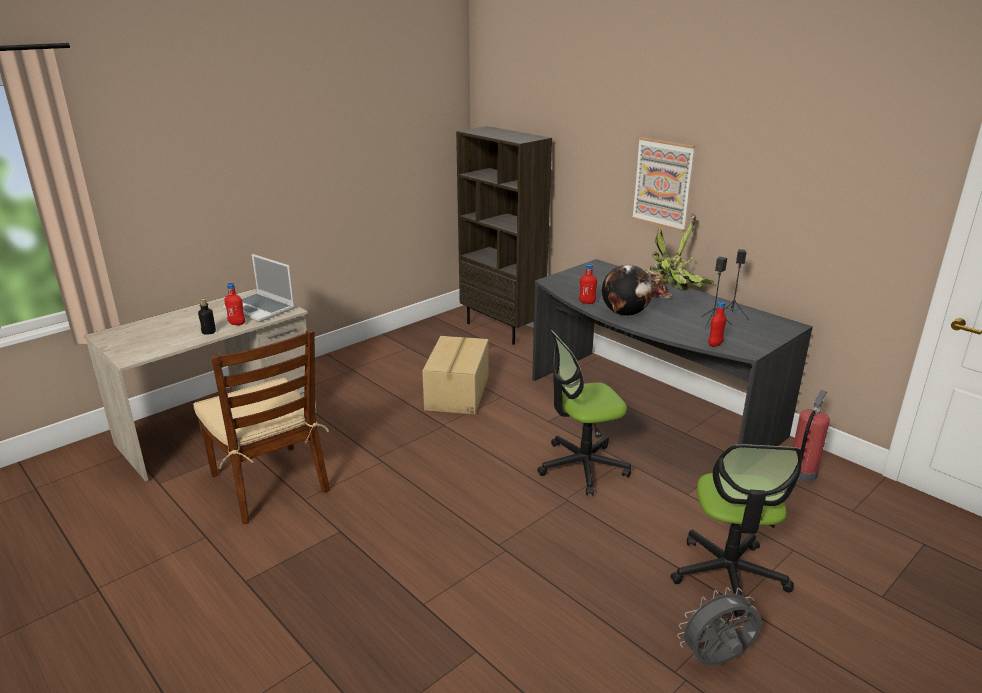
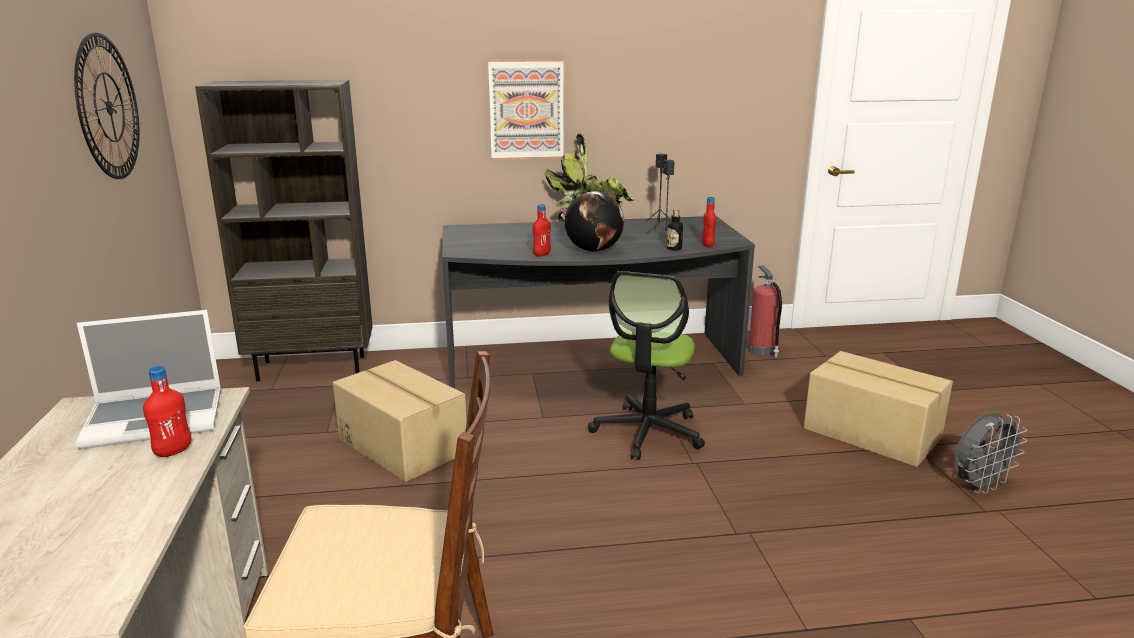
camera: 55 degrees left, 5 degrees down
bottle [198,299,216,335] -> bottle moved to [667,209,683,251]
office chair [670,444,802,617] -> cardboard box [803,351,953,467]
grey fan [677,587,761,665] -> grey fan turned 135 degrees counterclockwise [954,413,1027,494]
none -> wall clock [74,32,140,179]

